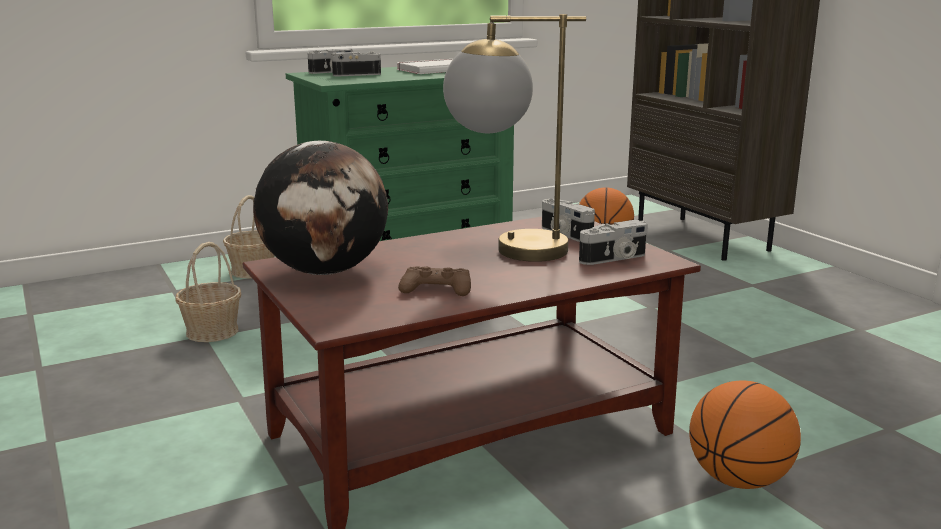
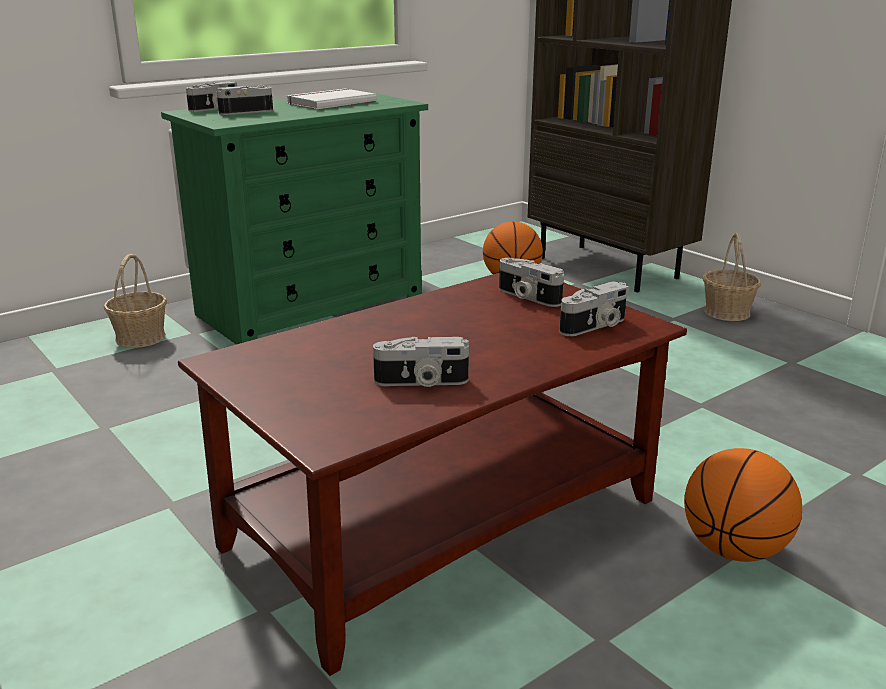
camera: 10 degrees left, 5 degrees up
basket [175,242,241,342] -> basket moved to [703,233,761,321]
globe [253,141,388,275] -> none
brown game controller [398,266,471,296] -> camera [373,337,469,387]
table lamp [443,14,586,262] -> none

